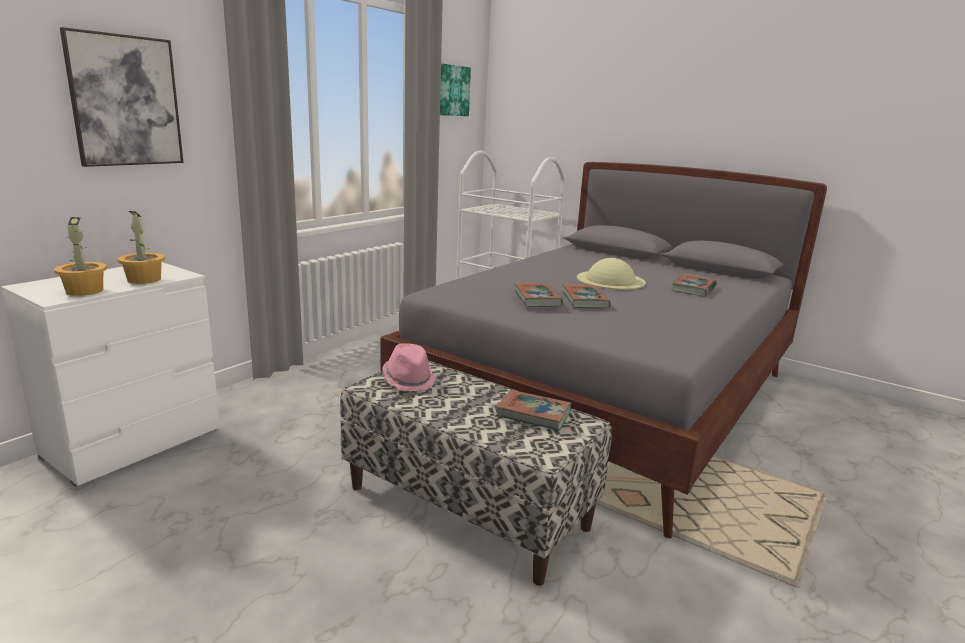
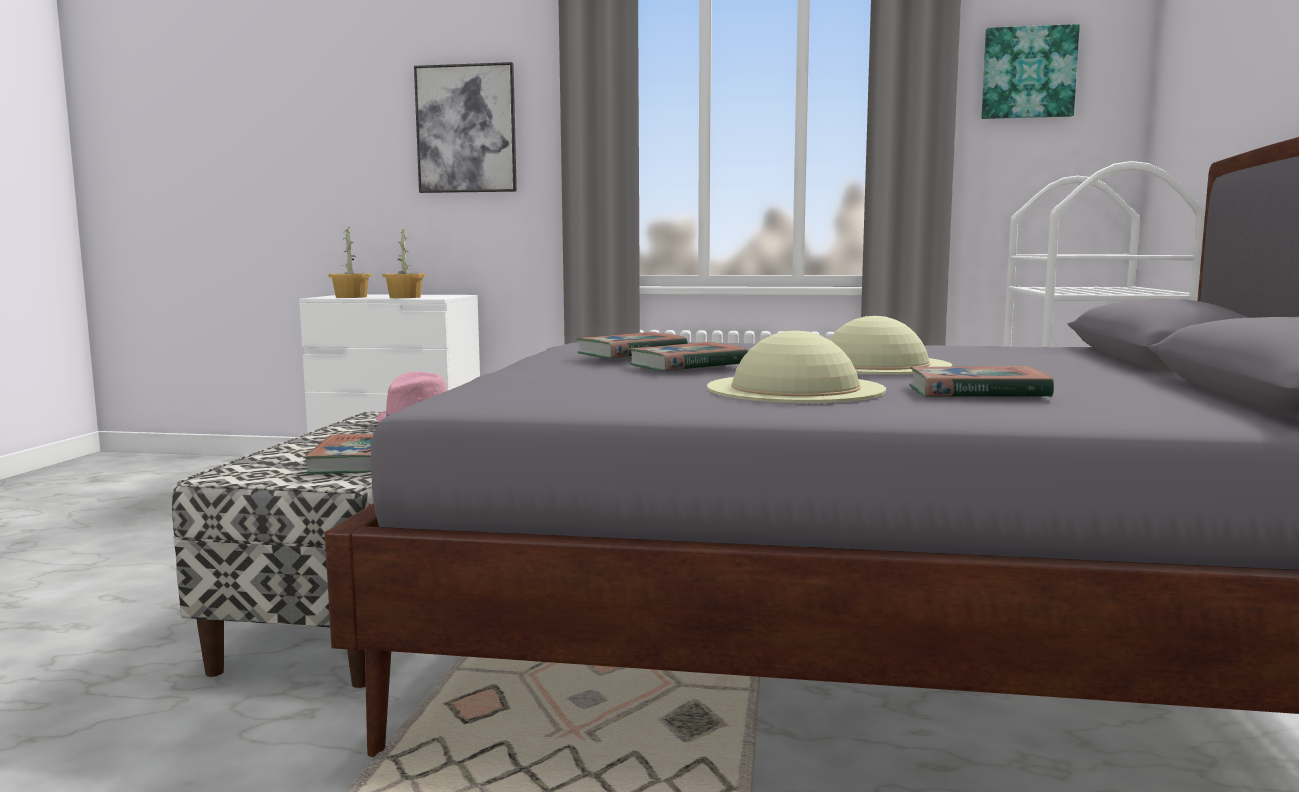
camera: 65 degrees right, 10 degrees down
none -> beige hat [707,331,886,403]

